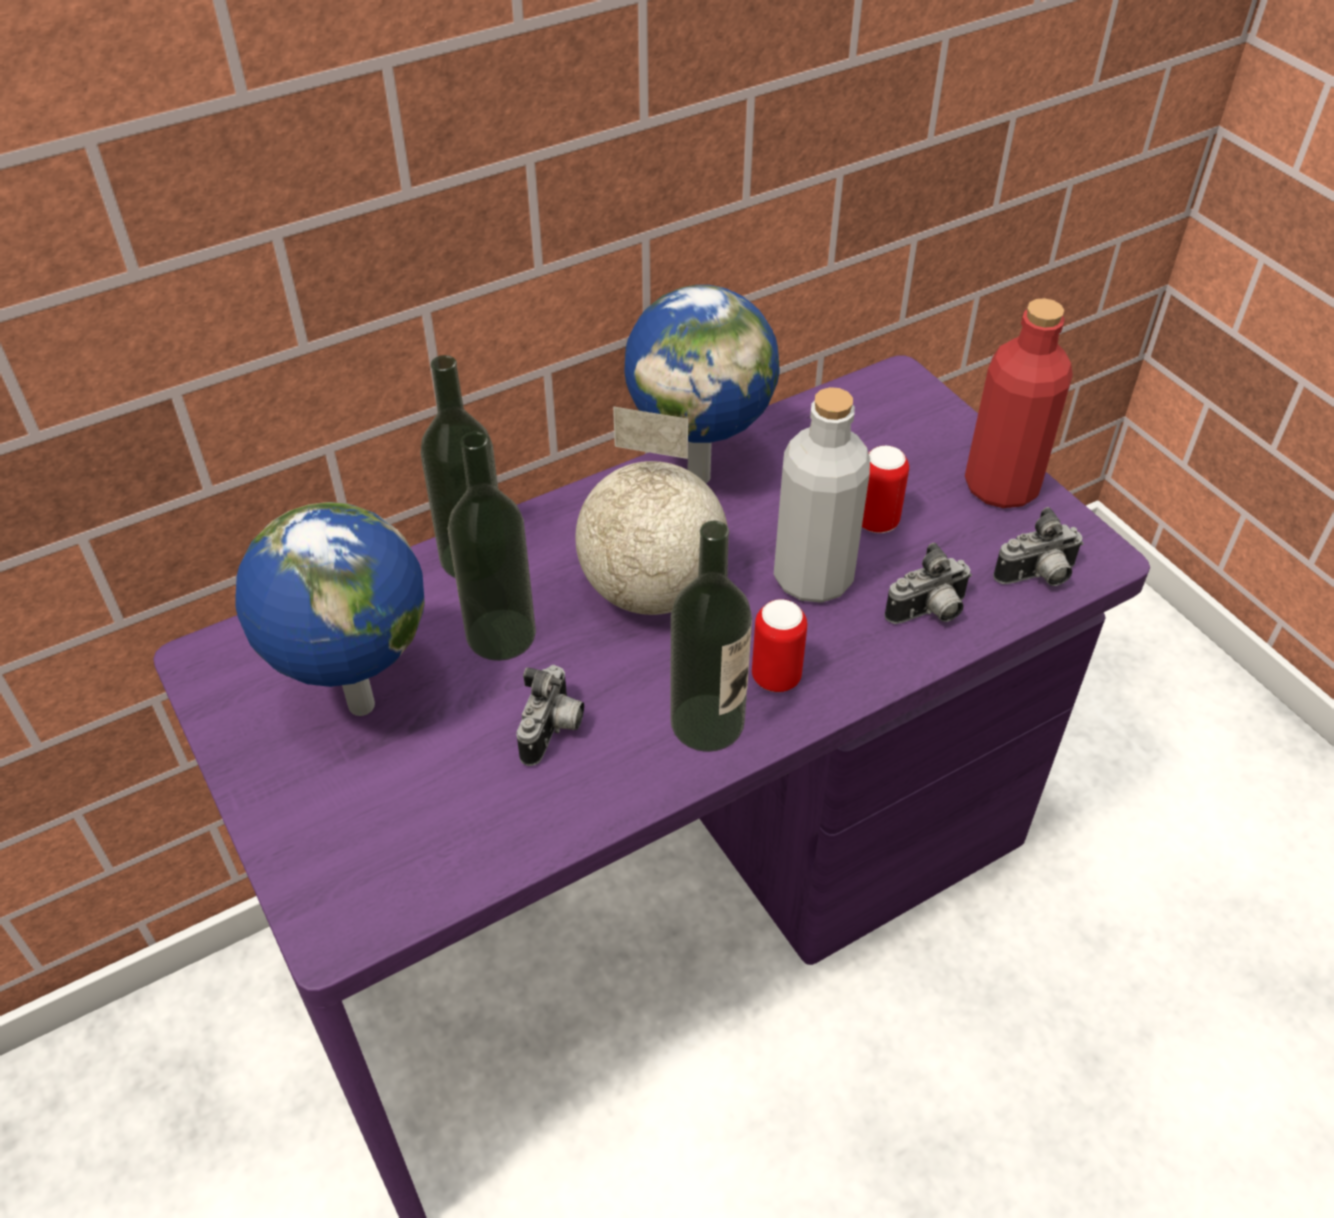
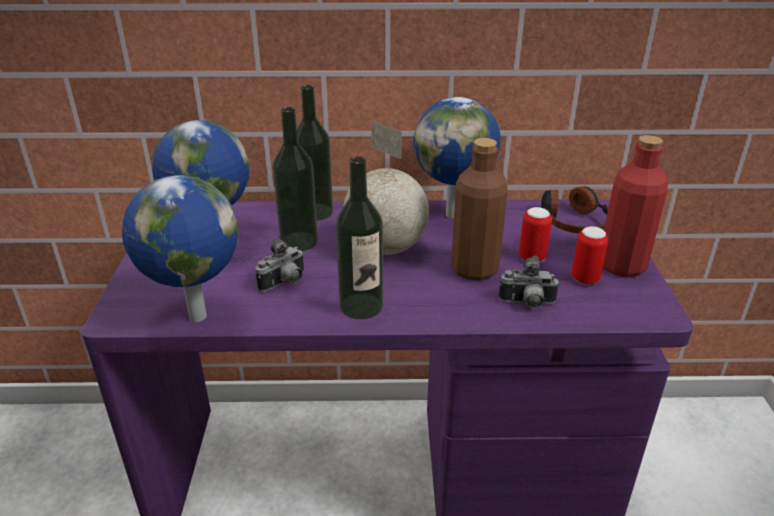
camera: 30 degrees right, 15 degrees down
can [752,599,807,692] -> can moved to [571,226,608,285]
grey bottle [774,387,870,603] -> brown bottle [451,138,508,281]
camera [993,507,1084,586] -> none
none -> globe [122,175,239,322]
none -> headphones [541,186,609,233]

